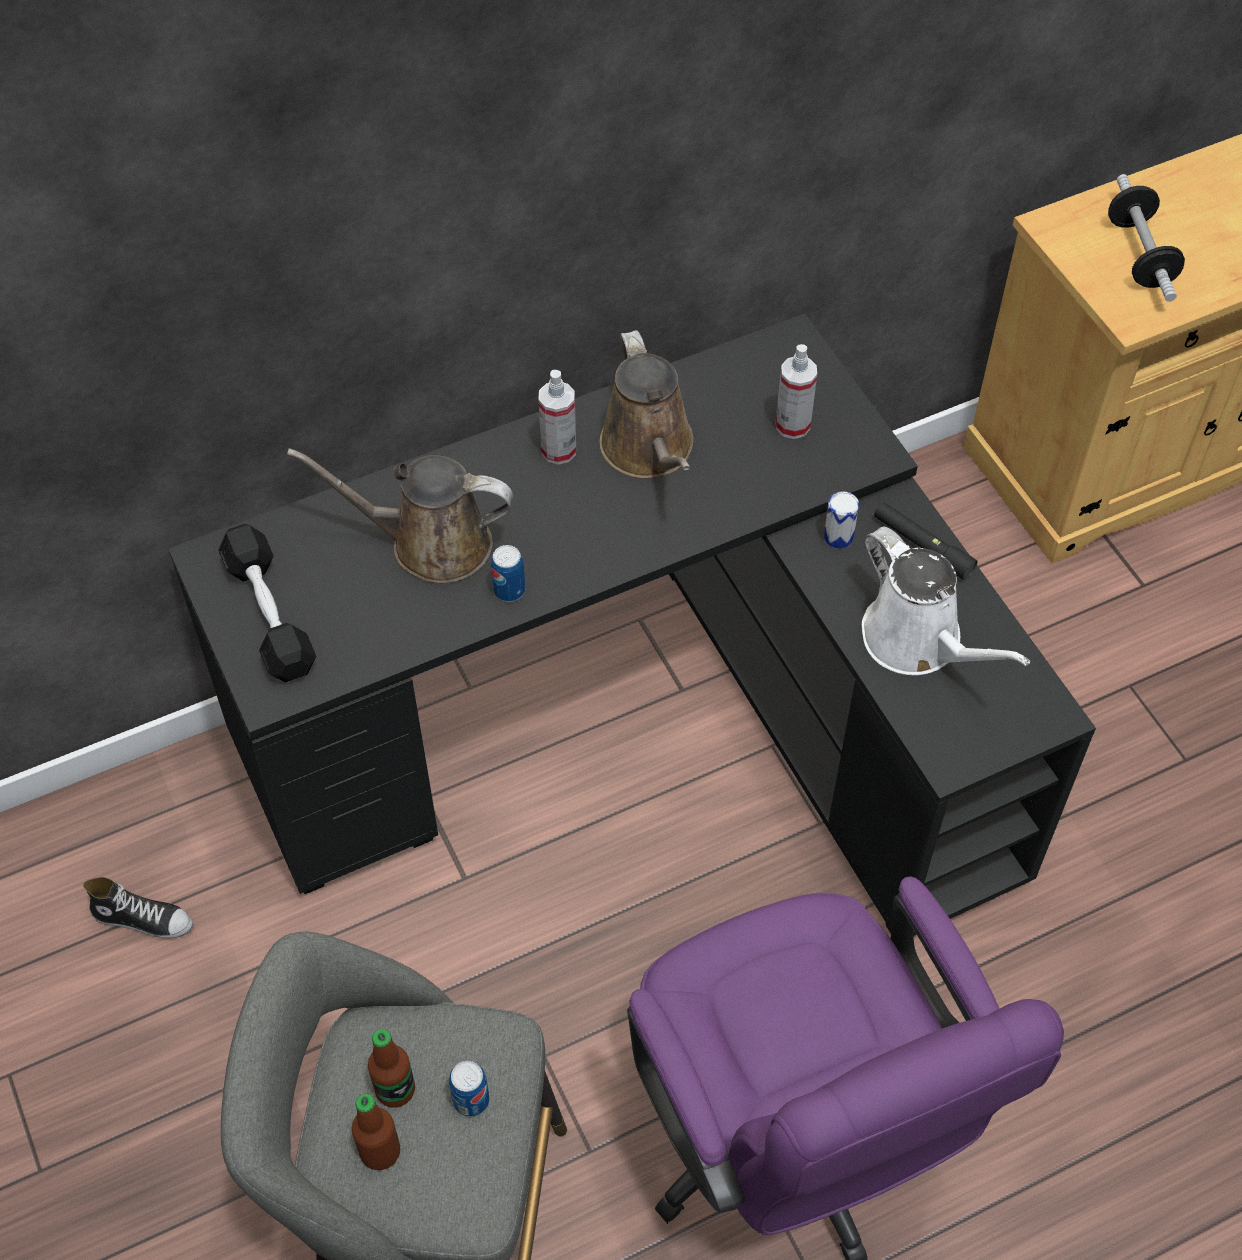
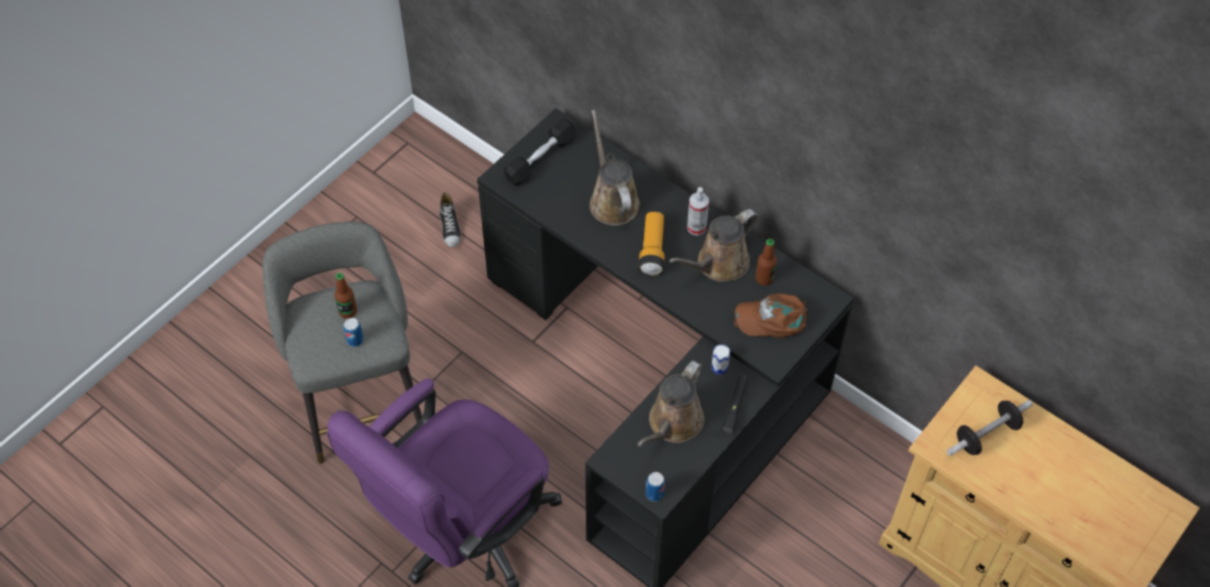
camera: 65 degrees right, 0 degrees up
bottle [352,1093,400,1170] -> bottle moved to [755,239,777,286]
can [491,545,525,602] -> can moved to [646,472,665,502]
spray bottle [776,344,817,439] -> brown cap [734,294,808,338]
white watering can [862,527,1030,675] -> brown watering can [637,361,705,447]
none -> flashlight [638,212,665,276]

